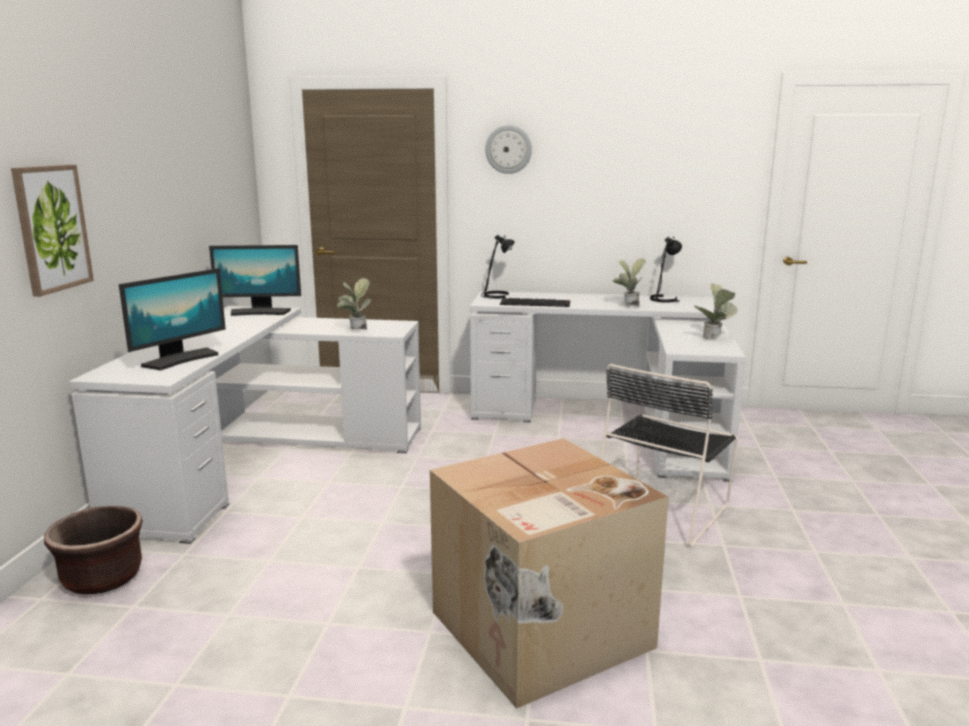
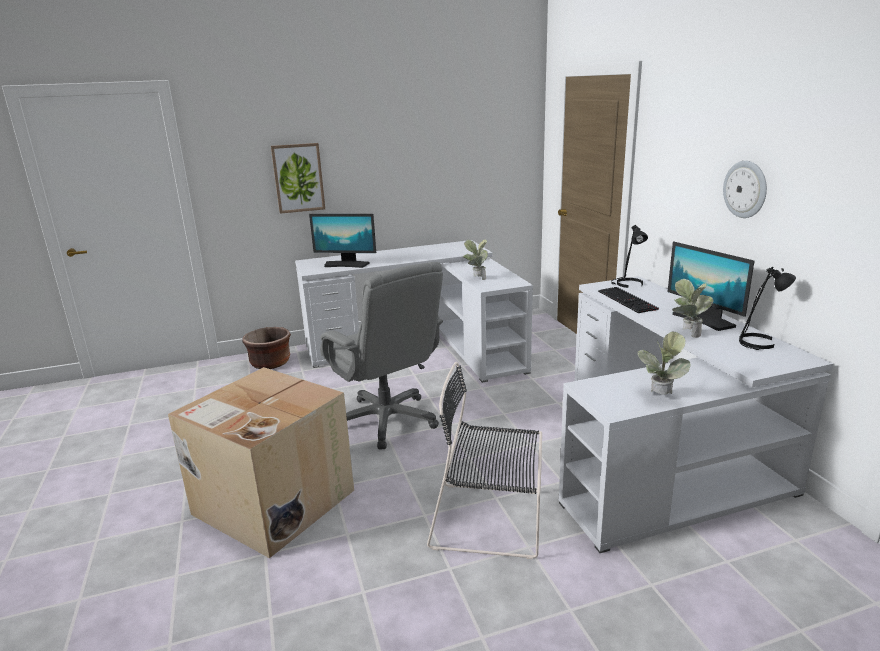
camera: 65 degrees right, 5 degrees up
monitor [209,245,301,316] -> monitor moved to [668,242,754,331]
wall clock [485,125,532,174] -> wall clock moved to [723,161,767,218]
none -> grey office chair [320,262,443,449]

